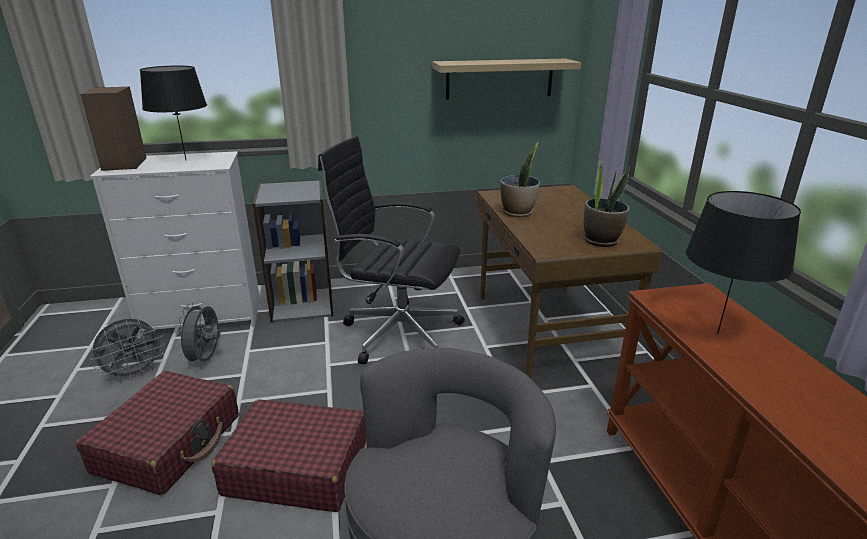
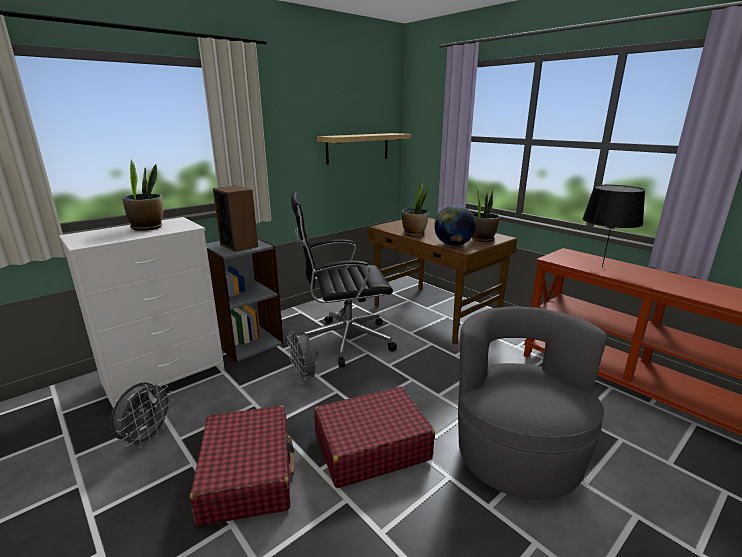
camera: 30 degrees left, 5 degrees down
speaker [80,87,146,171] -> speaker moved to [213,186,258,252]
black table lamp [140,66,207,159] -> potted plant [122,160,163,231]
grey fan [176,302,220,365] -> grey fan moved to [287,331,318,384]
none -> globe [434,205,476,246]

